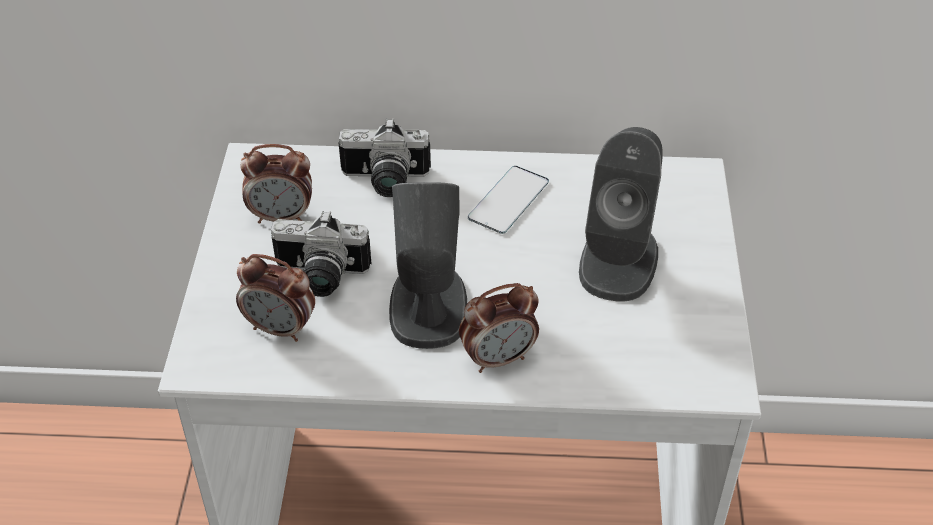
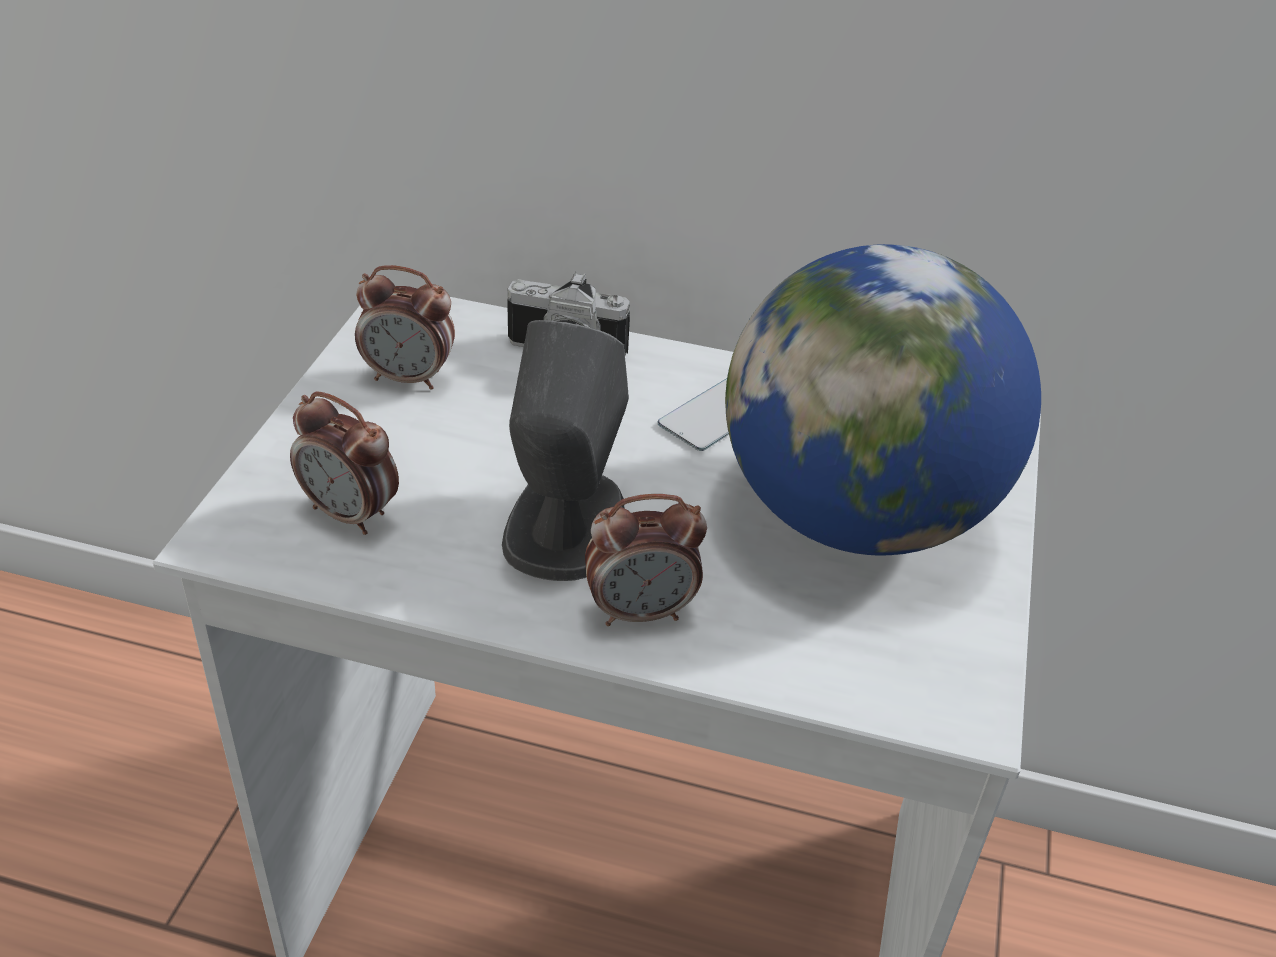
camera: 10 degrees right, 5 degrees down
camera [271,211,372,297] -> none
grey speaker [579,127,663,301] -> globe [725,244,1041,556]

